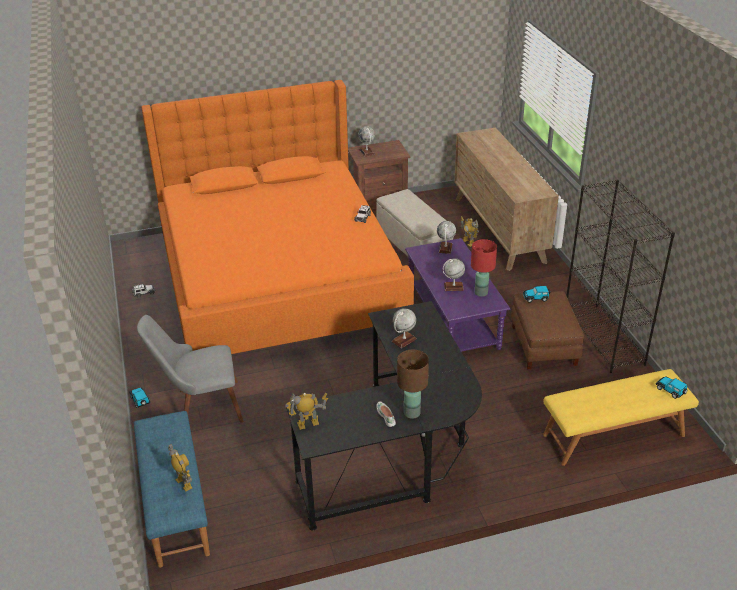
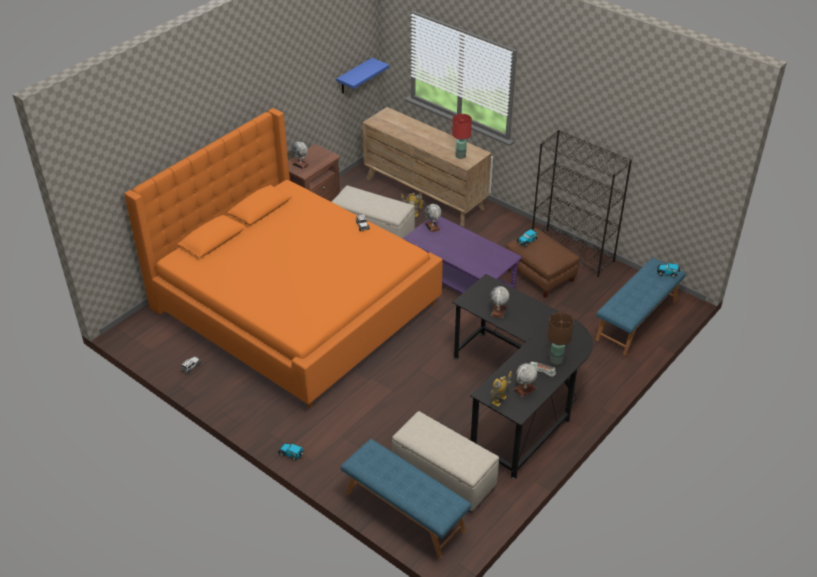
camera: 35 degrees left, 5 degrees up
grey chair [137,315,243,422] -> none
toy robot [169,444,193,491] -> none
globe [443,258,465,291] -> globe moved to [514,363,537,397]
red table lamp [471,239,497,297] -> red table lamp moved to [452,114,472,159]
yellow bench [543,369,699,466] -> blue bench [596,258,686,355]
none -> blue shelf [336,58,389,94]
none -> beige ottoman [392,411,499,512]

